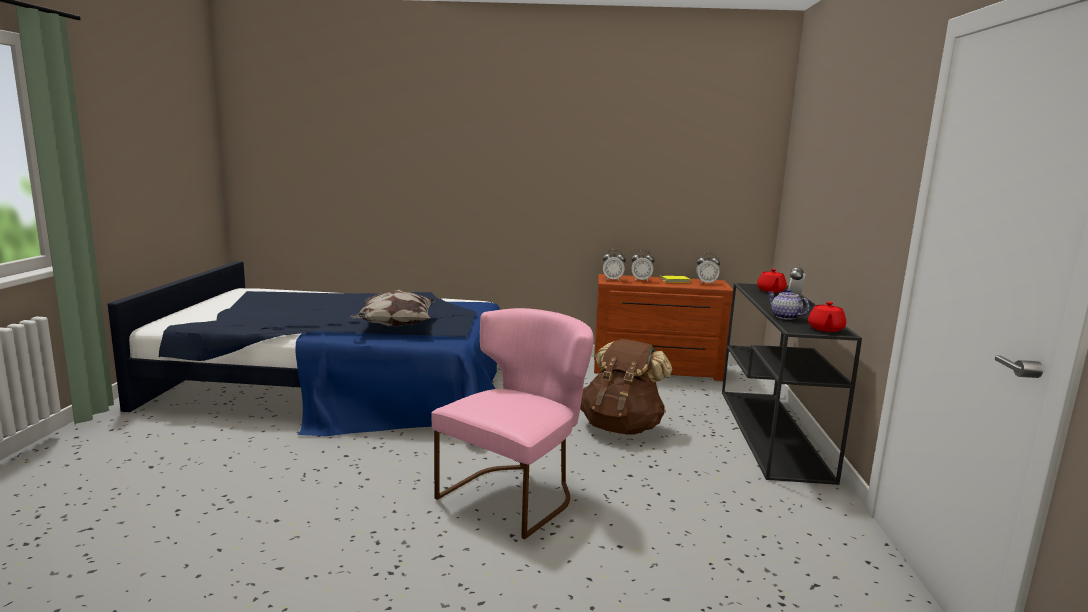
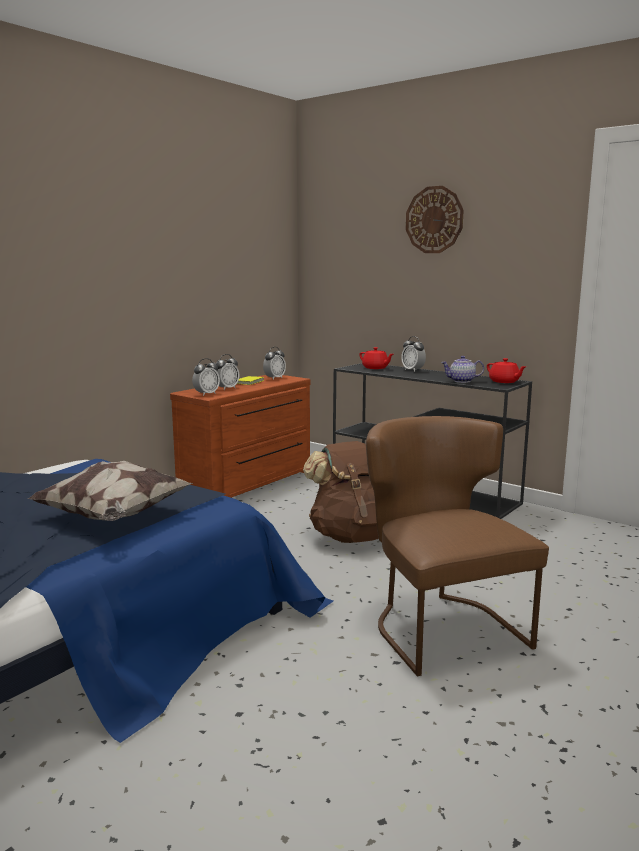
camera: 55 degrees left, 0 degrees up
pink chair [431,308,594,539] -> brown chair [366,416,549,677]
none -> wall clock [406,186,464,253]

